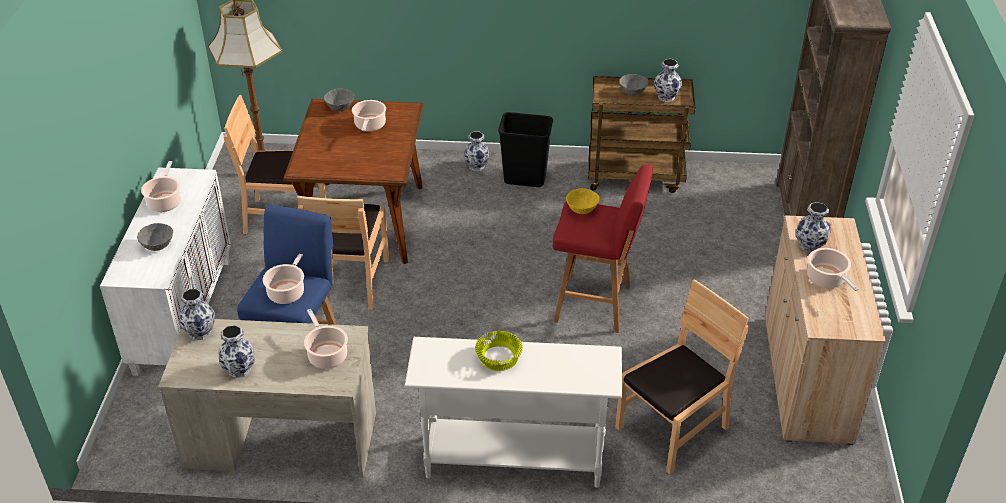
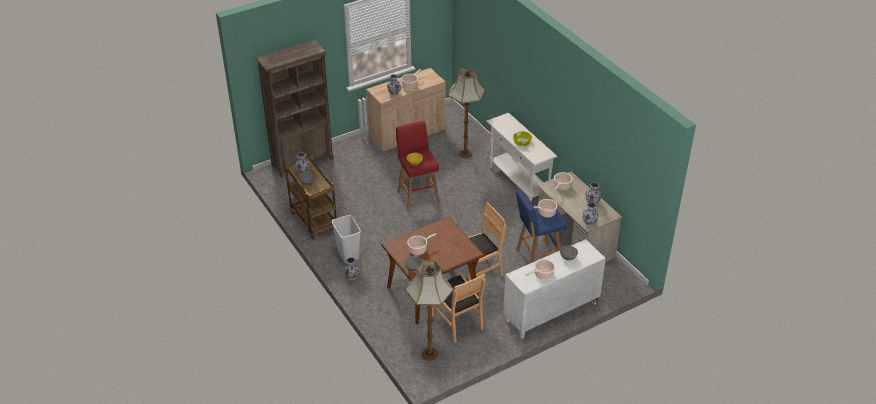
camera: 125 degrees left, 0 degrees up
black trash can [498,112,553,187] -> white trash can [332,215,361,263]
brown chair [615,279,749,474] -> floor lamp [448,68,485,158]

